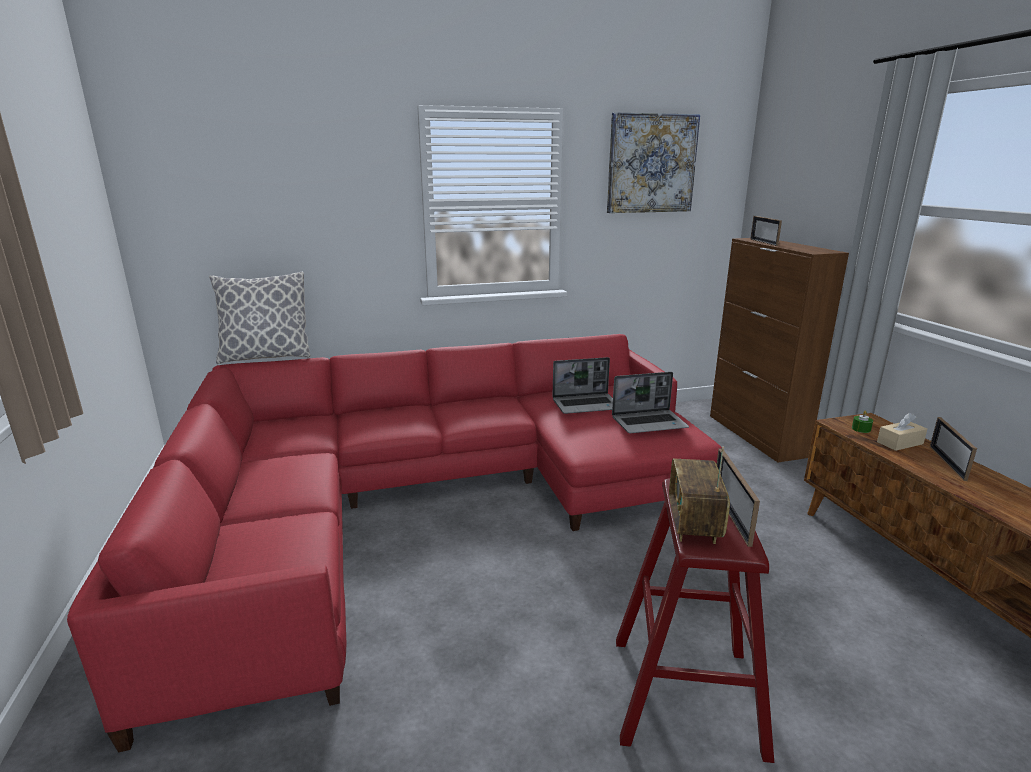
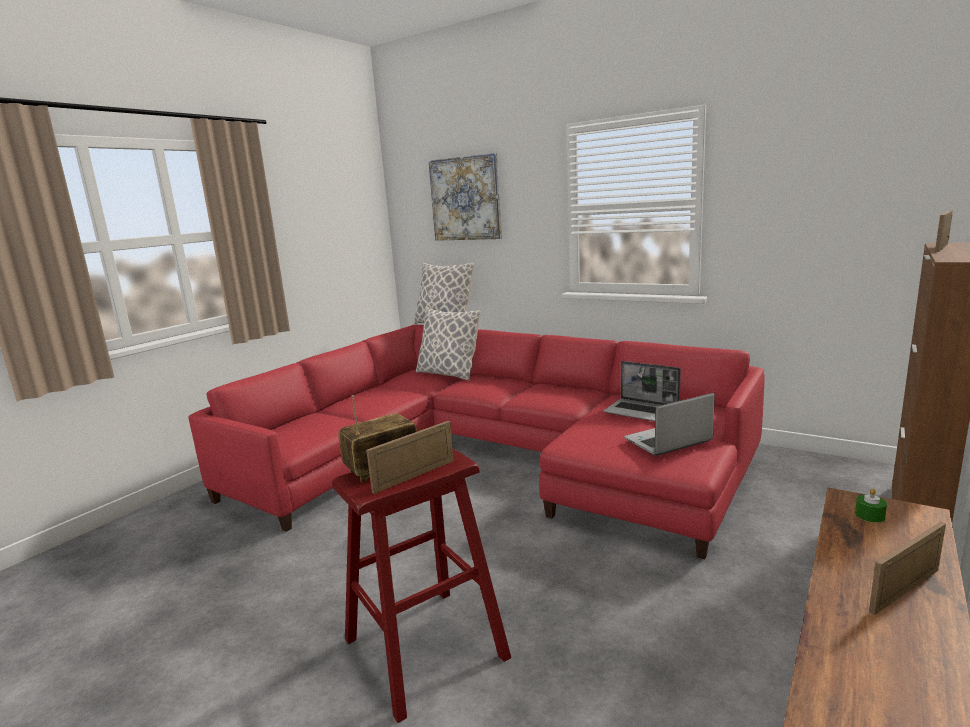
camera: 50 degrees right, 5 degrees down
picture [607,112,700,213] -> picture moved to [428,153,502,241]
laptop [612,372,689,433] -> laptop turned 120 degrees clockwise [624,393,715,456]
beige tissue box [877,413,927,451] -> none
none -> pillow [416,307,481,381]

